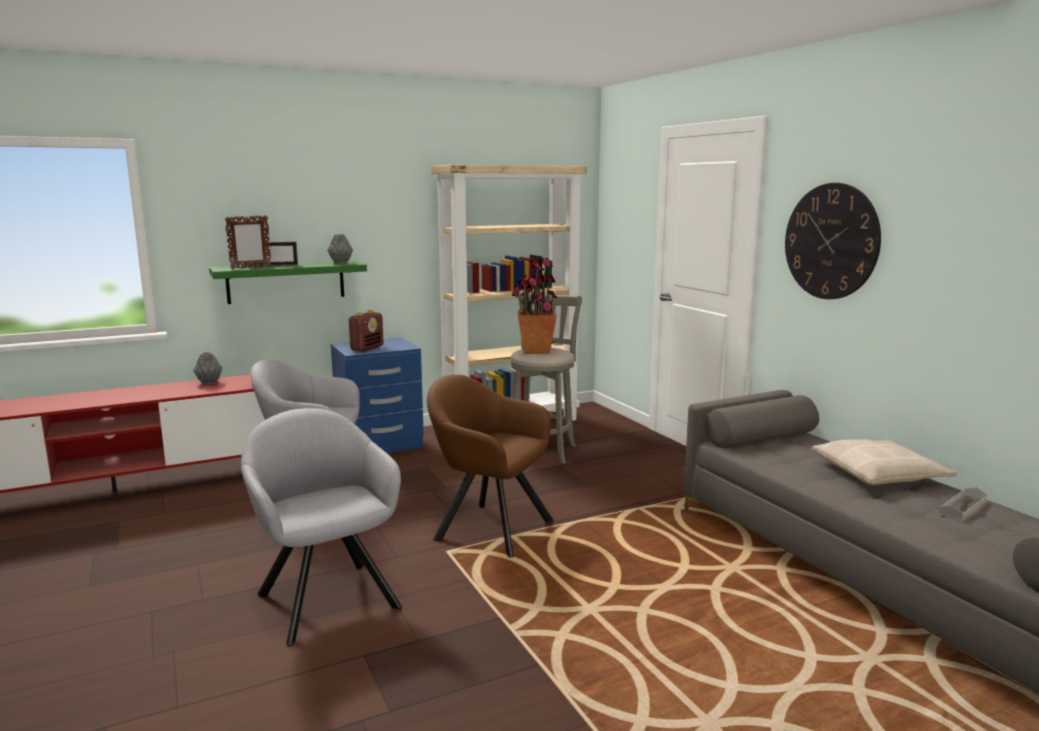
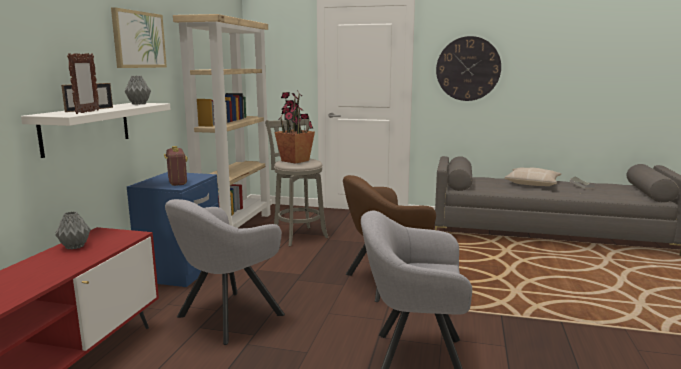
camera: 50 degrees left, 0 degrees up
green shelf [209,261,367,304] -> white shelf [21,103,171,158]
none -> picture [111,7,167,68]

